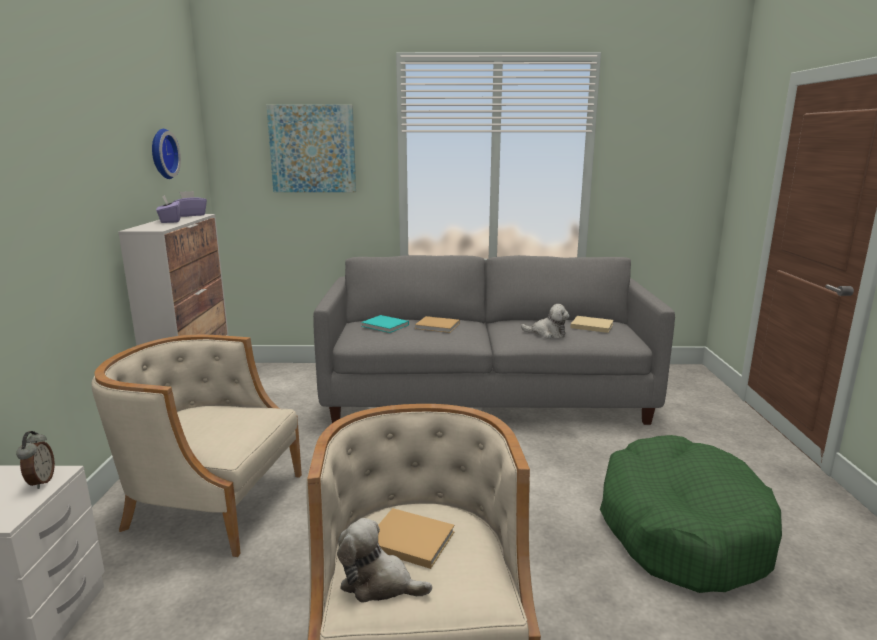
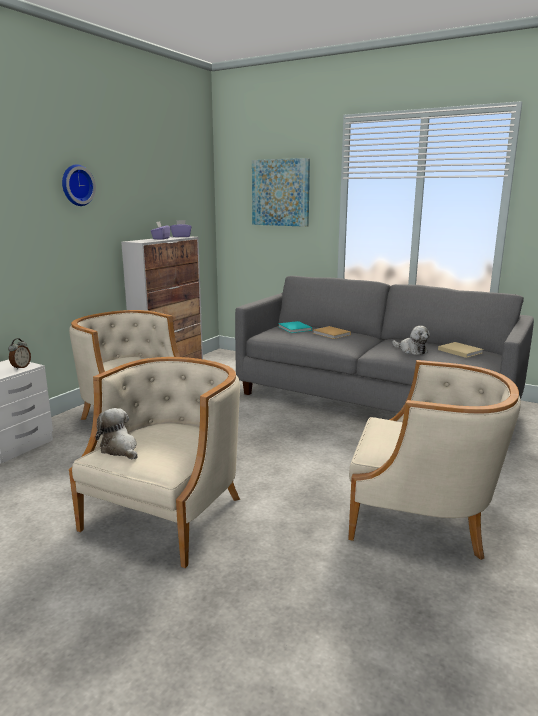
camera: 30 degrees right, 0 degrees up
wall clock [152,129,181,179] -> wall clock moved to [62,164,96,206]
beige book [378,508,455,569] -> none
green dog bed [600,435,782,593] -> beige armchair [348,360,521,560]

